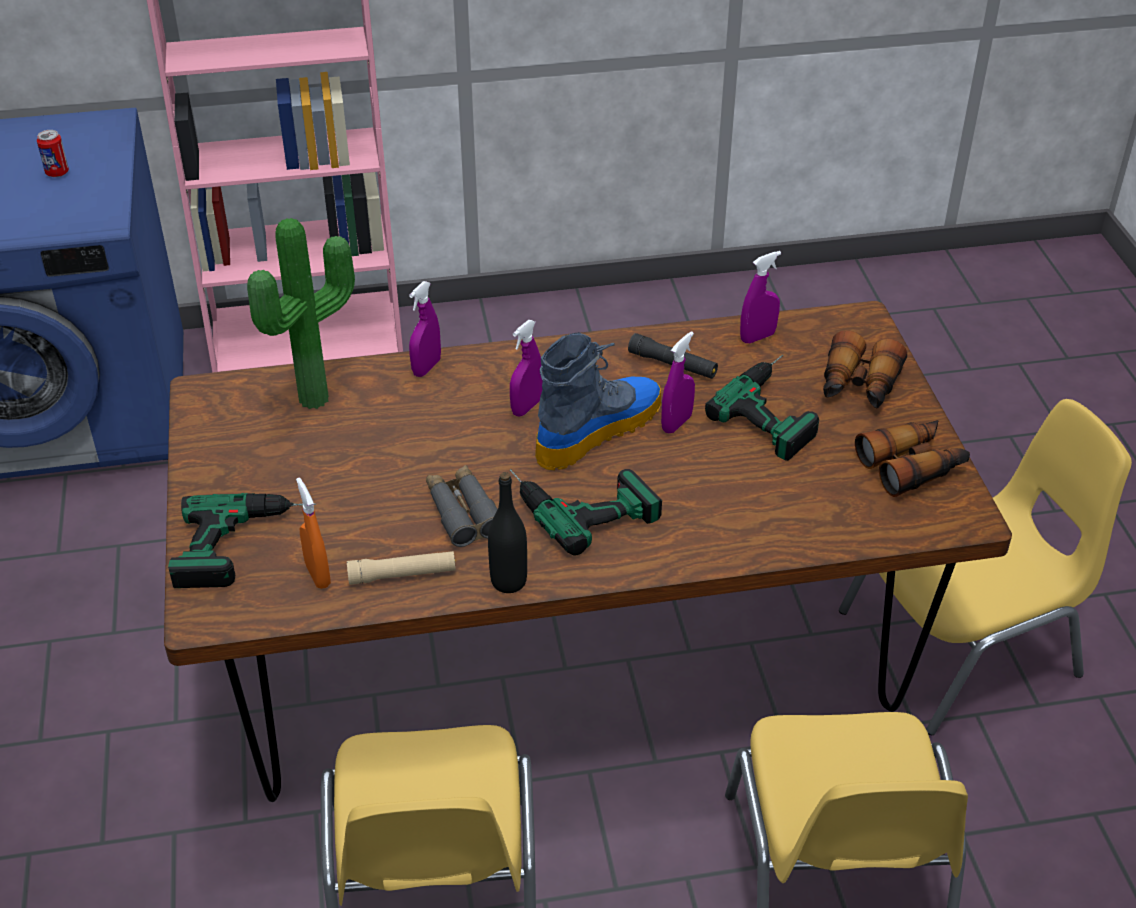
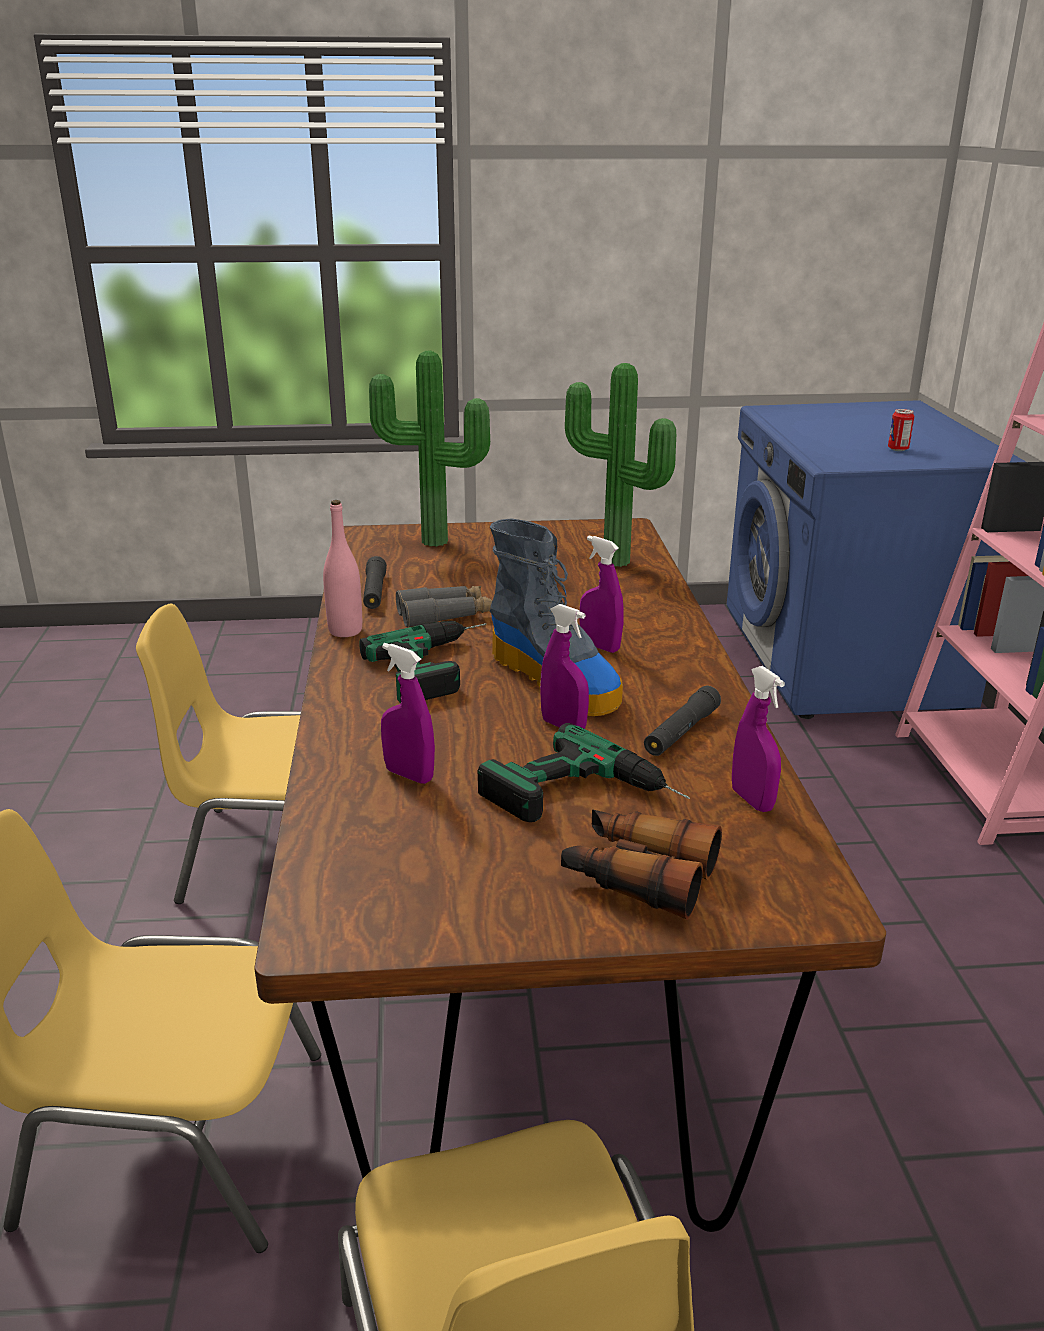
camera: 95 degrees right, 15 degrees down
power drill [168,493,316,588] -> potted plant [369,351,490,546]
orange spray bottle [296,478,331,589] -> none
beige flashlight [347,551,456,585] -> black flashlight [363,556,387,609]
purple spray bottle [409,281,441,377] -> purple spray bottle moved to [381,643,435,784]
black bottle [488,472,527,593] -> pink bottle [323,500,362,637]
binoculars [855,420,970,497] -> none

